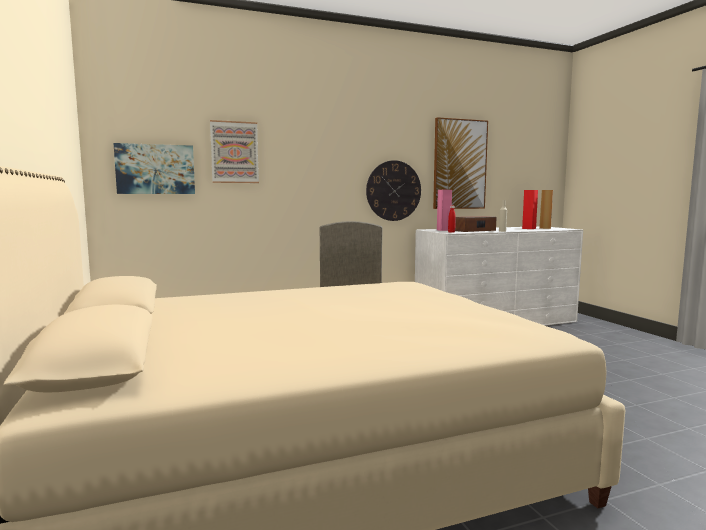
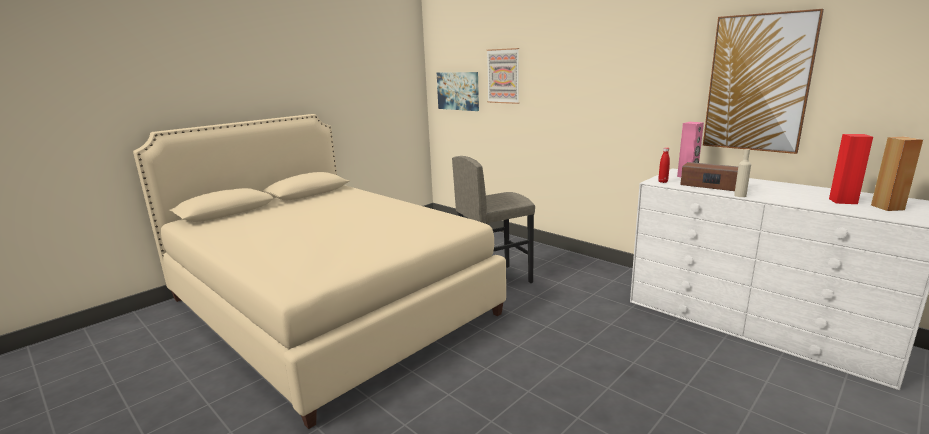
camera: 65 degrees right, 10 degrees up
wall clock [366,160,421,221] -> none

